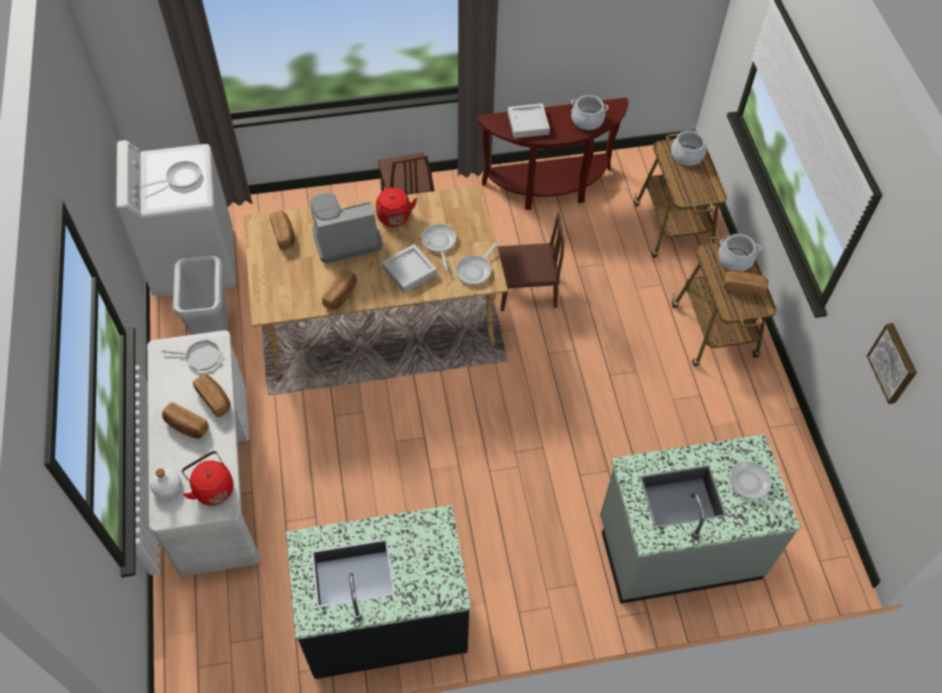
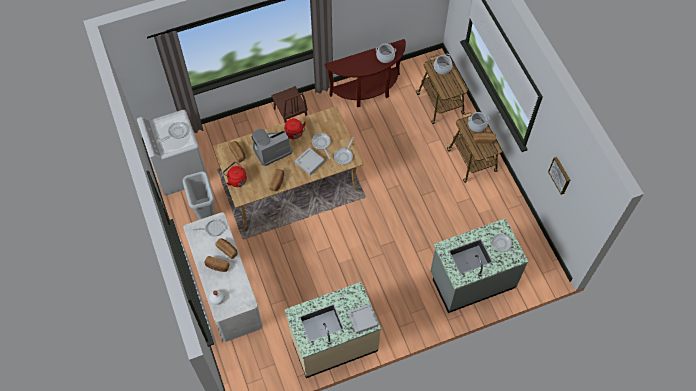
camera: 10 degrees left, 5 degrees up
red kettle [182,451,234,506] -> red kettle moved to [223,162,247,187]
black counter [286,505,471,679] -> beige counter [284,282,381,378]
brown chair [497,212,565,311] -> none
grey tray [508,103,550,138] -> grey tray moved to [348,304,378,334]

